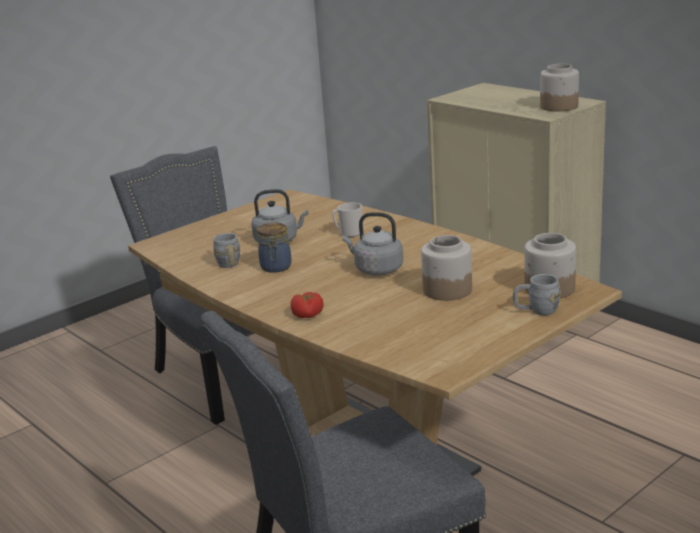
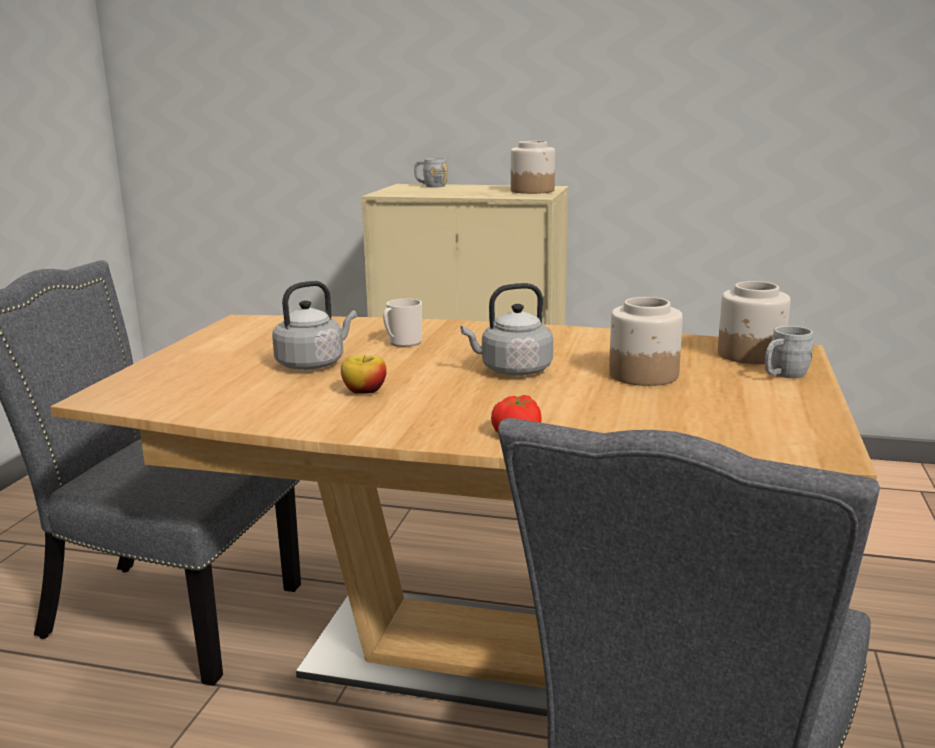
camera: 35 degrees left, 5 degrees down
grey mug [213,233,240,268] -> grey mug moved to [414,158,448,188]
jar [257,223,292,273] -> apple [341,355,387,394]

